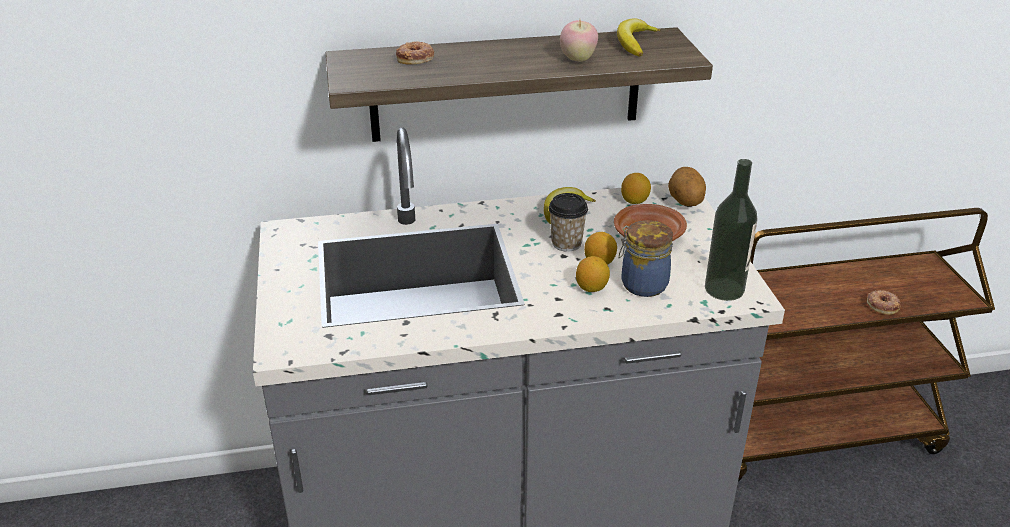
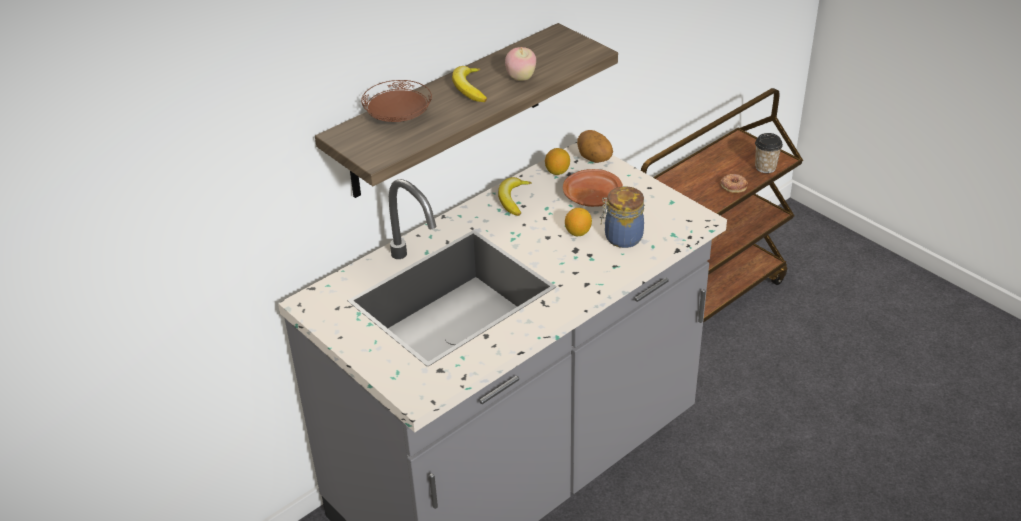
camera: 30 degrees left, 5 degrees up
donut [396,41,434,65] -> brown plate [361,80,432,122]
cup [548,193,588,252] -> cup moved to [755,133,783,173]
lemon [576,256,610,292] -> none
banana [617,18,660,57] -> banana moved to [452,66,487,102]
bottle [705,159,757,301] -> none

